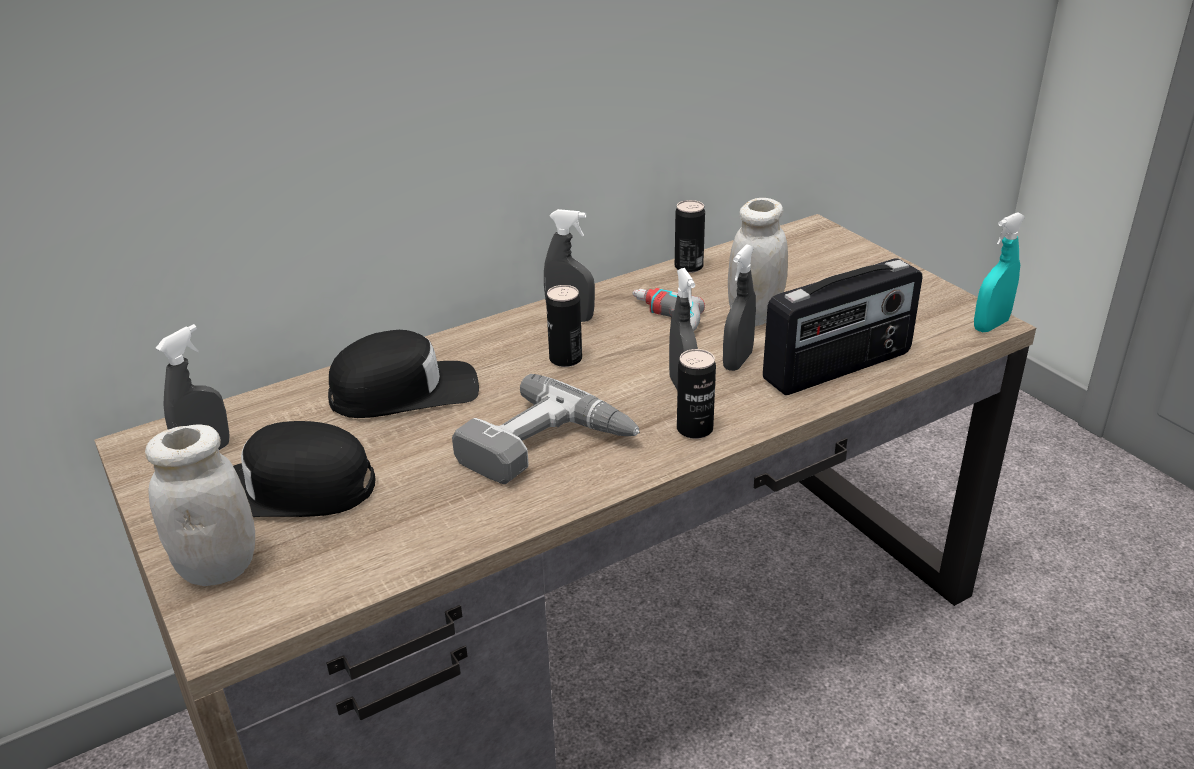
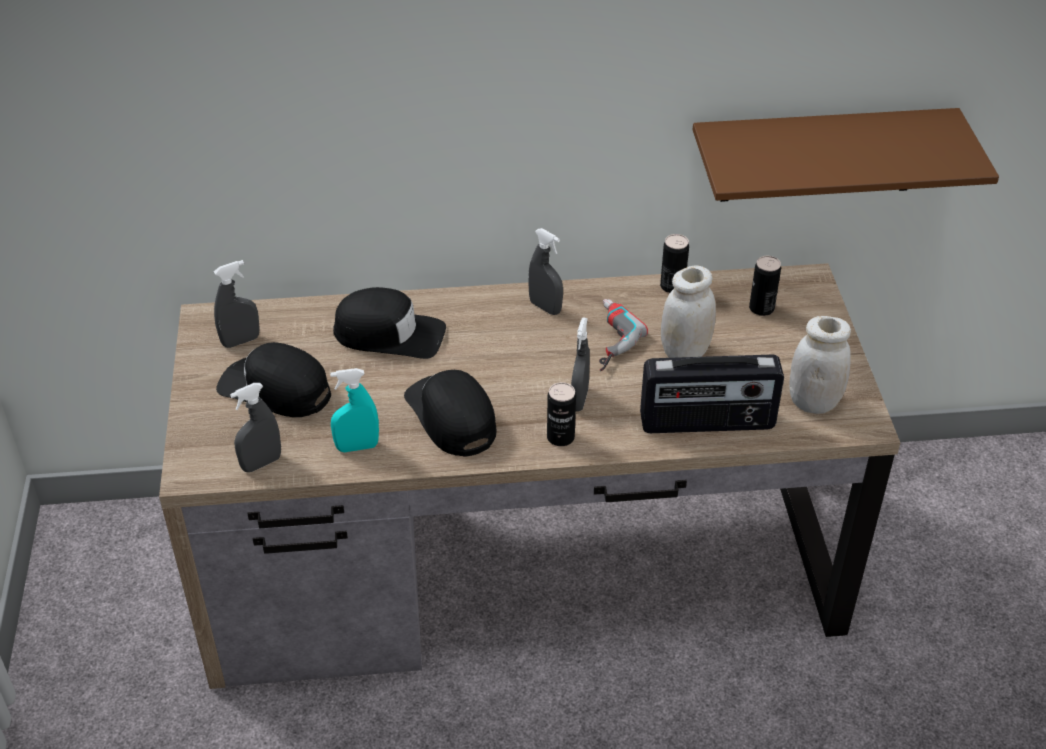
camera: 25 degrees right, 10 degrees up
white jar [145,424,255,586] -> white jar moved to [789,316,851,414]
power drill [452,374,640,484] -> black cap [404,370,497,457]
can [546,285,582,367] -> can moved to [749,256,781,316]
grey spray bottle [723,244,756,371] -> grey spray bottle moved to [230,383,281,472]
turquoise spray bottle [974,212,1025,332] -> turquoise spray bottle moved to [330,368,379,452]
none -> brown shelf [693,108,999,202]

